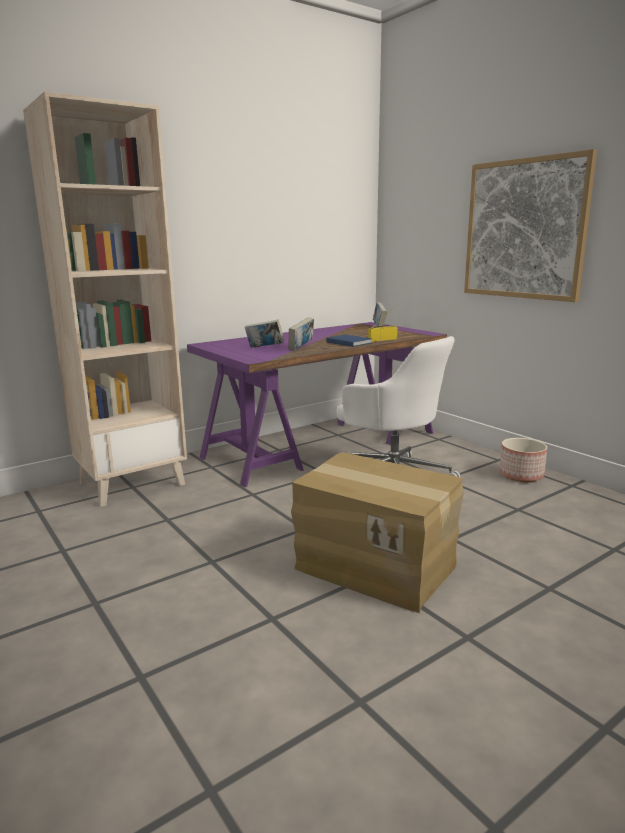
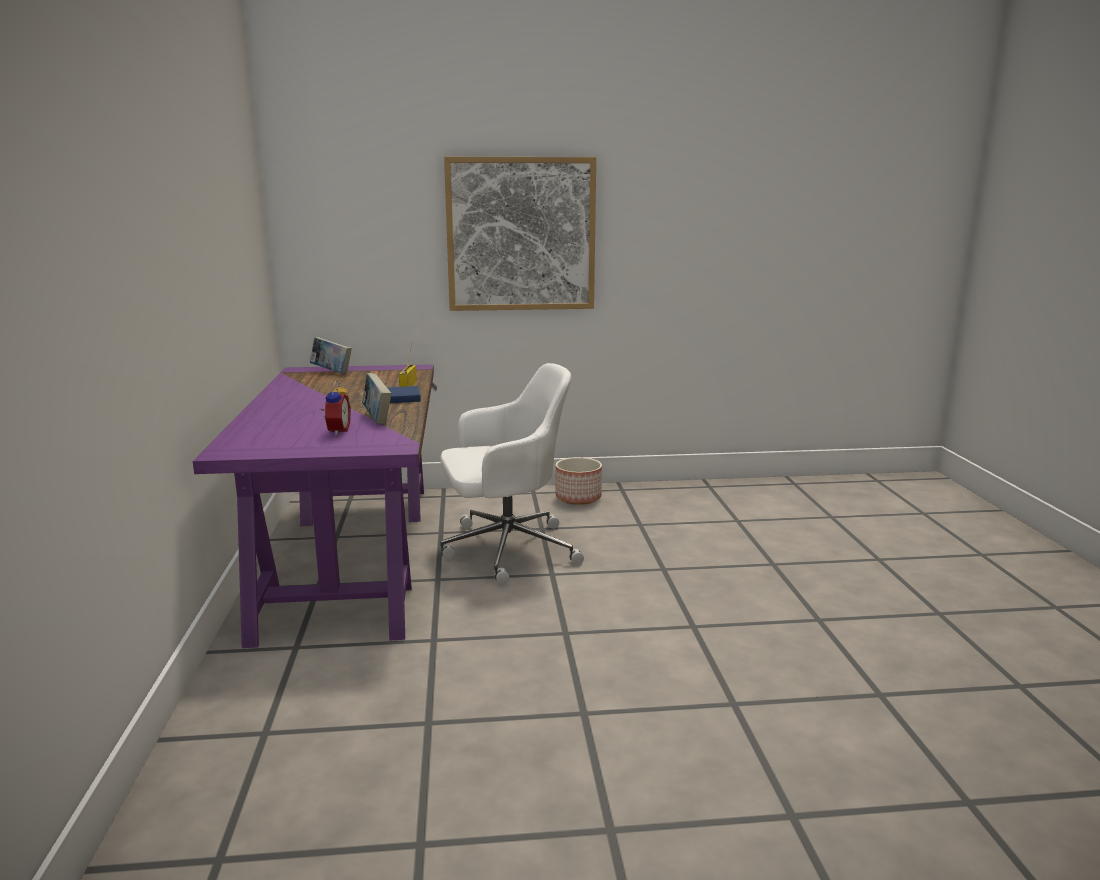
camera: 60 degrees left, 0 degrees up
beige bookcase [23,91,187,507] -> none
book [245,320,284,348] -> alarm clock [320,381,351,436]
cardboard box [291,452,464,613] -> none

